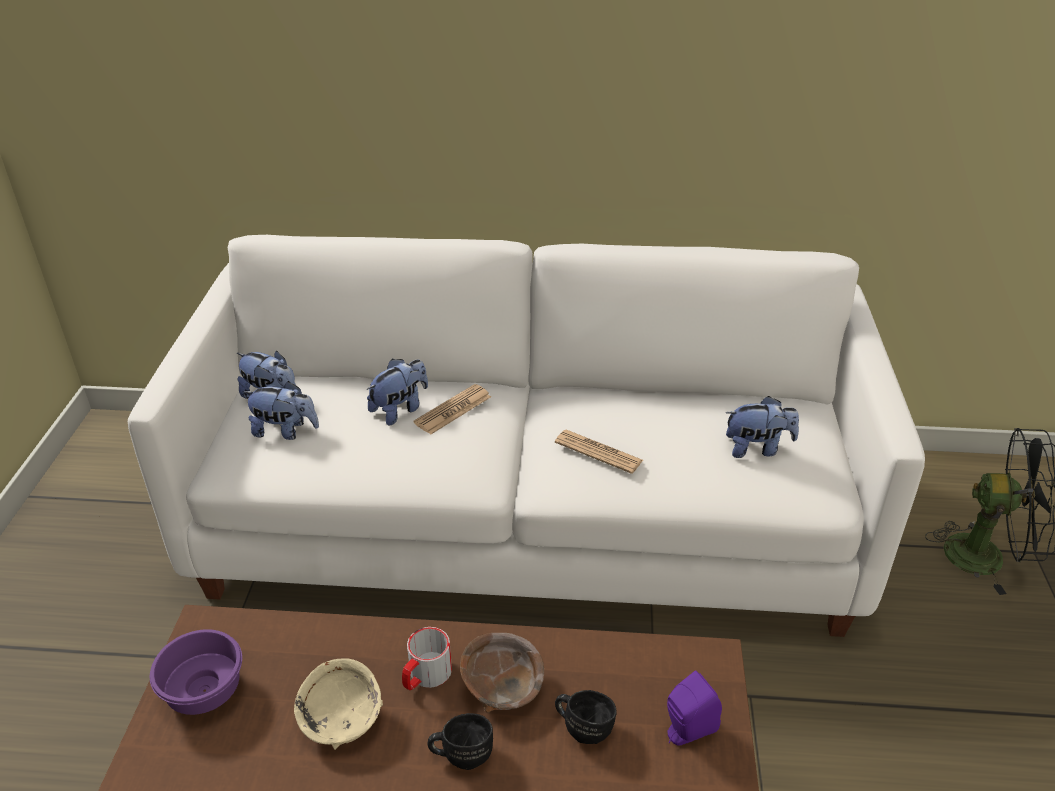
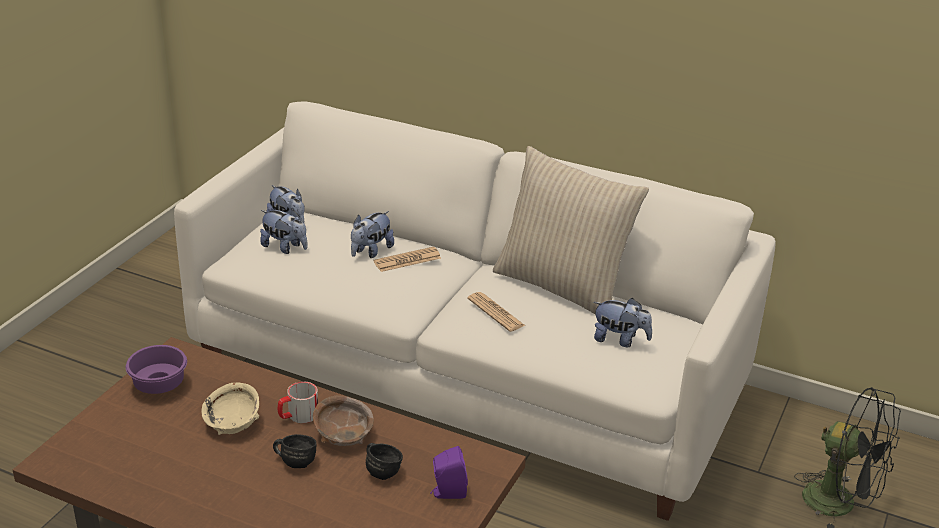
camera: 20 degrees right, 5 degrees down
plush toy [367,359,428,426] -> plush toy turned 150 degrees clockwise [351,211,394,258]
none -> beige pillow [493,146,649,314]

